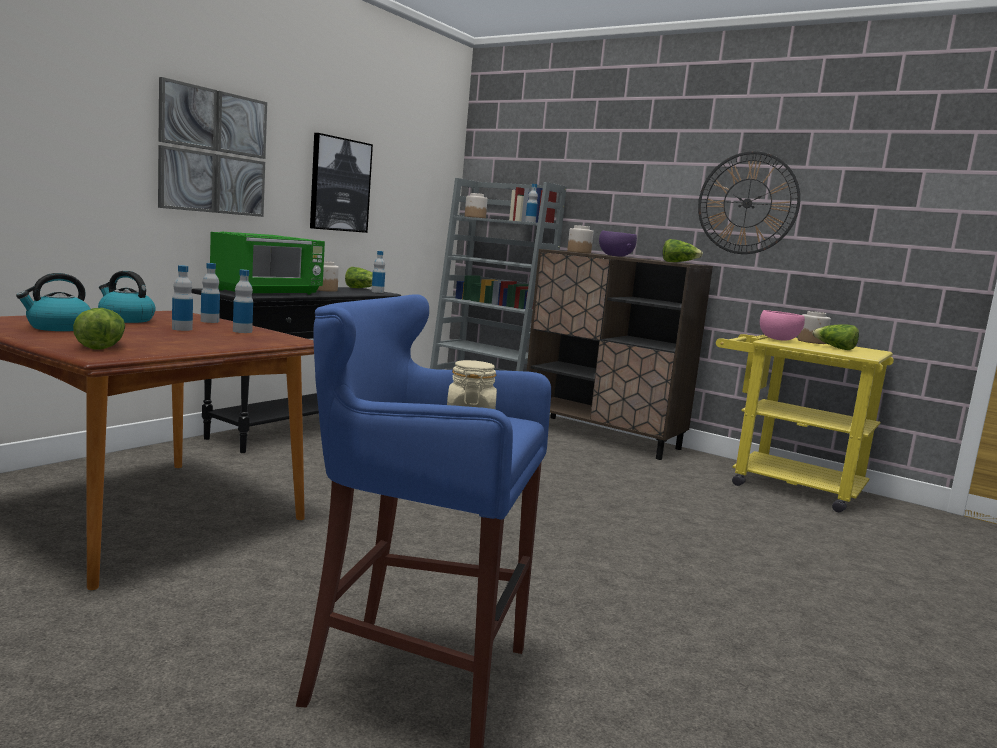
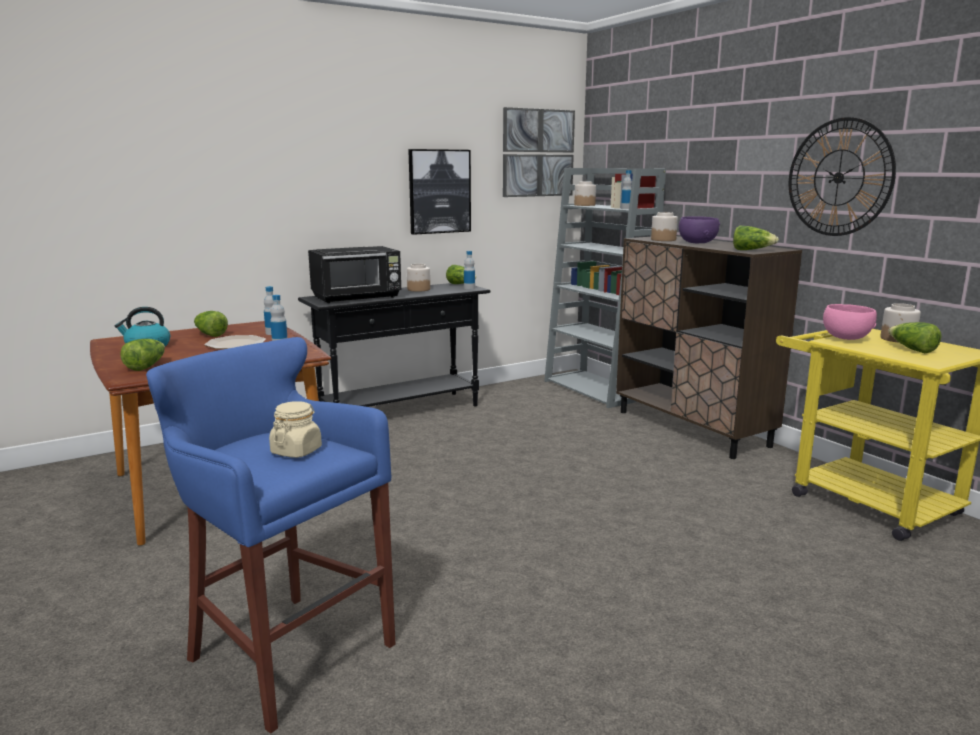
camera: 25 degrees right, 5 degrees up
kettle [98,271,156,323] -> lettuce [194,311,228,337]
picture [158,77,267,217] -> picture moved to [503,107,575,197]
bottle [172,265,193,331] -> plate [204,335,266,349]
green microwave [210,232,325,295] -> black microwave [308,246,401,303]

